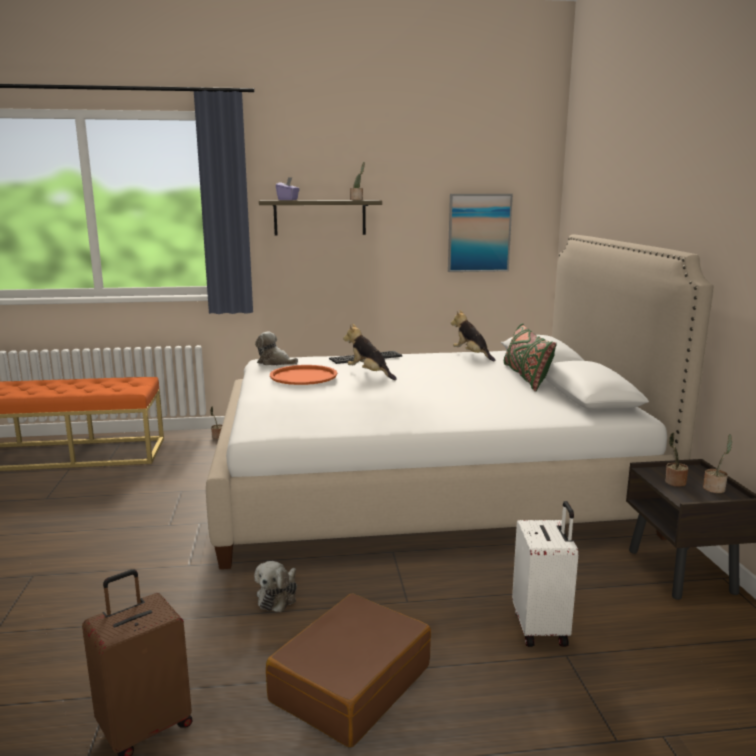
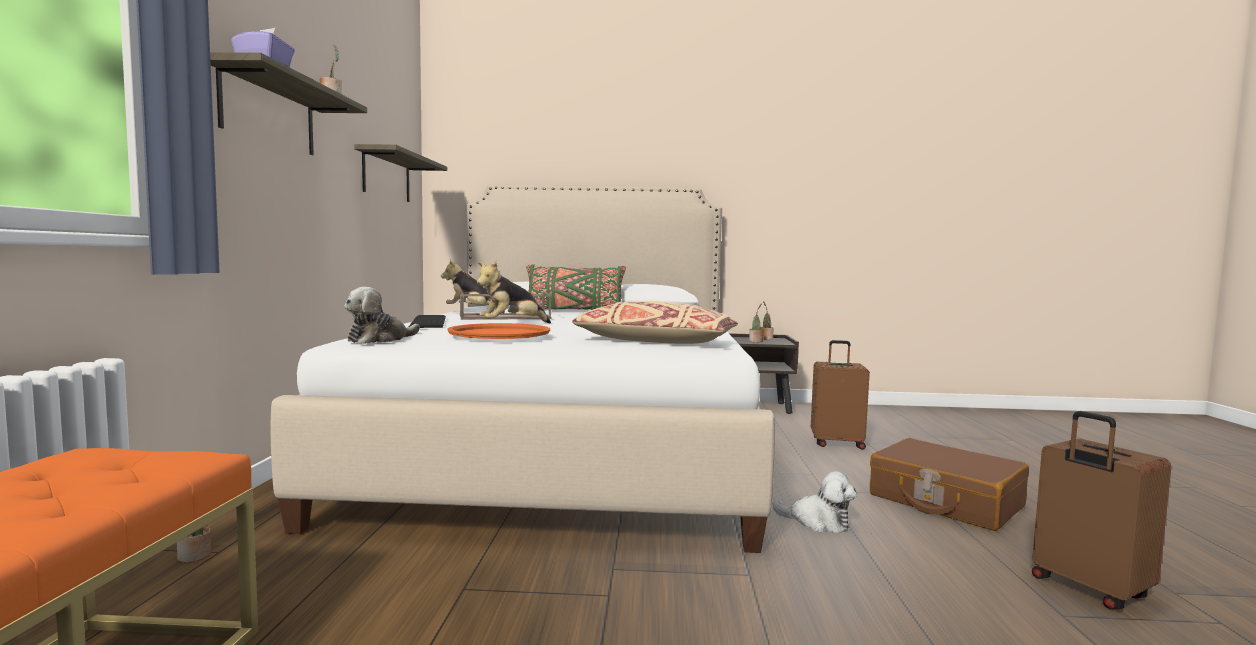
camera: 80 degrees left, 10 degrees down
picture [448,194,513,272] -> shelf [354,144,447,202]
plush toy [451,310,495,362] -> plush toy turned 45 degrees clockwise [441,259,505,313]
white suitcase [512,501,578,647] -> brown suitcase [811,340,870,450]
none -> brown tray [460,292,552,320]
none -> beige pillow [572,301,738,344]

